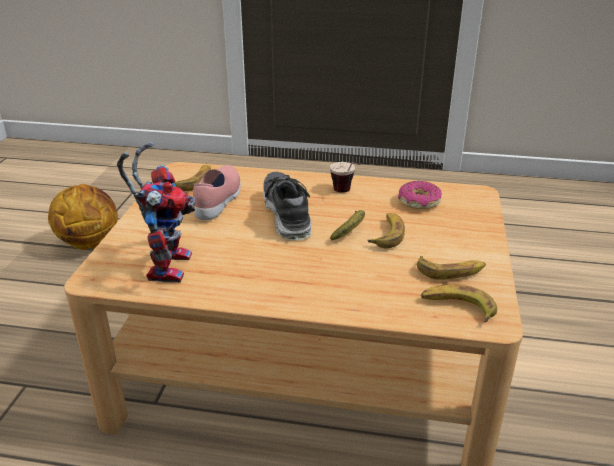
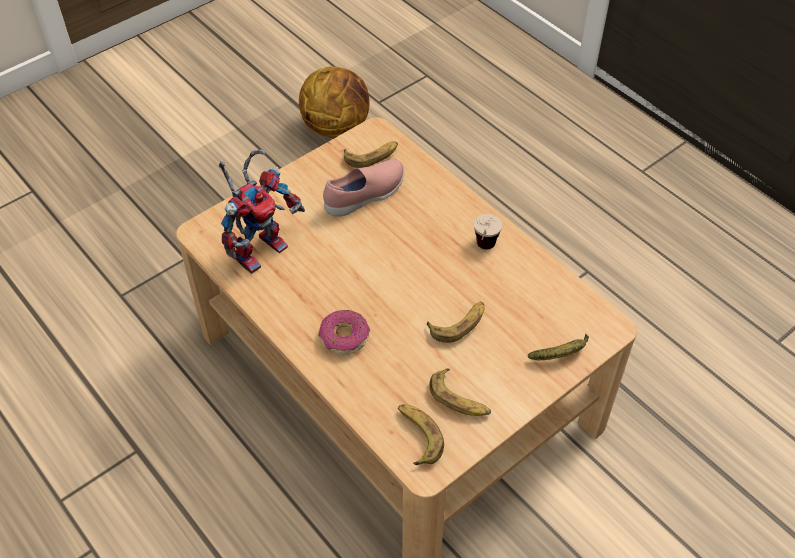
camera: 40 degrees right, 20 degrees up
shoe [263,172,312,240] -> none
banana [330,210,365,241] -> banana moved to [528,334,589,360]
donut [398,181,442,209] -> donut moved to [318,310,370,355]

